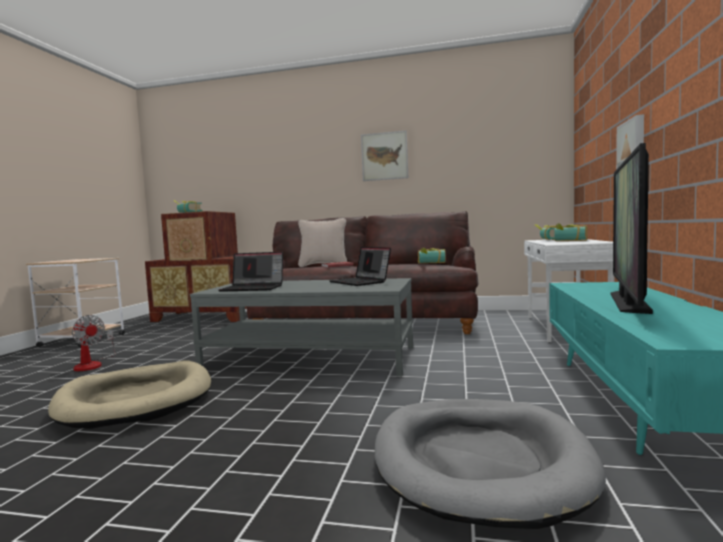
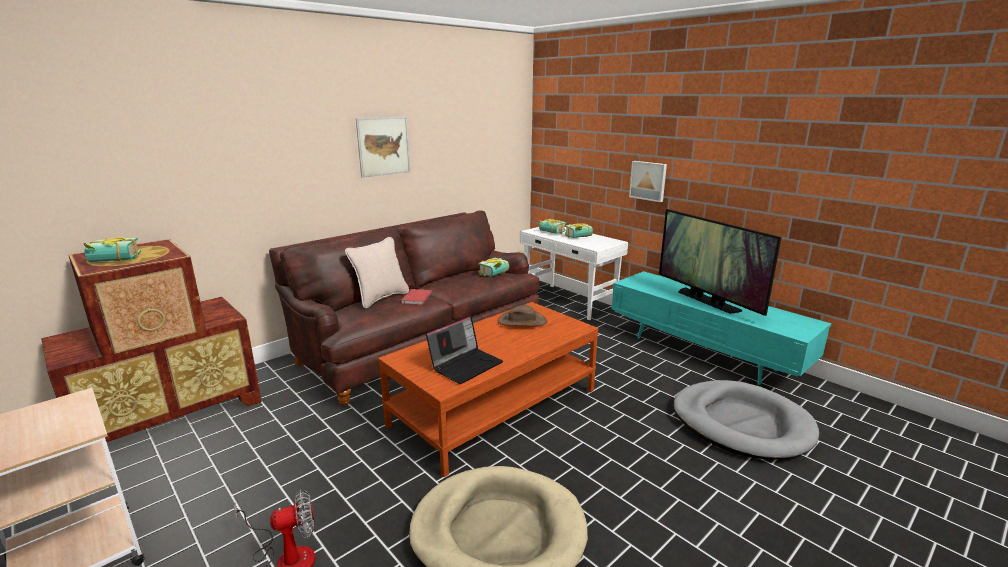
camera: 55 degrees left, 15 degrees up
grey coffee table [190,278,413,376] -> brown coffee table [378,302,599,477]
laptop [329,247,391,286] -> brown hat [497,305,547,326]

